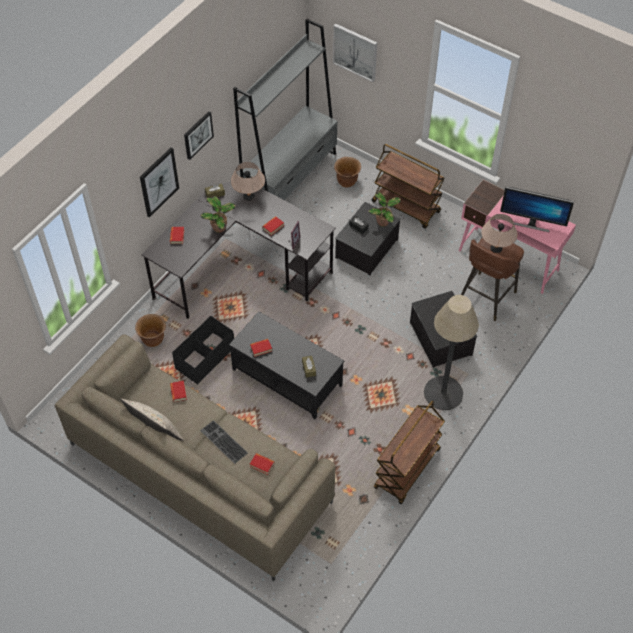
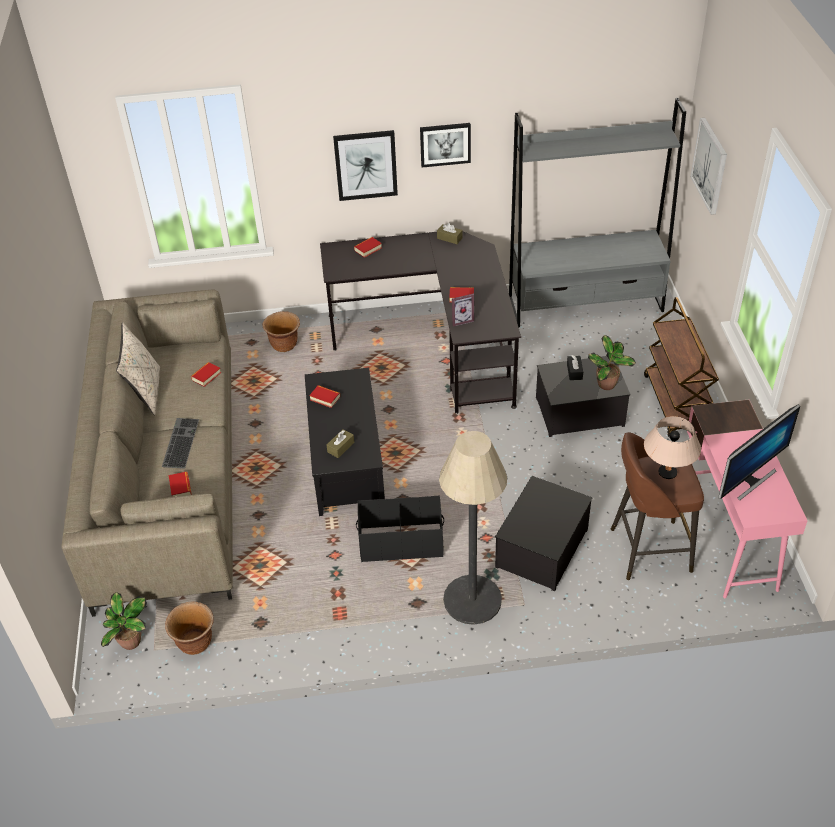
camera: 50 degrees right, 10 degrees down
black storage box [172,316,234,385] -> black storage box moved to [356,496,444,562]
potted plant [200,196,236,233] -> potted plant moved to [101,592,147,650]
beige table lamp [231,162,265,201] -> none
brown planter [334,157,361,187] -> brown planter moved to [165,602,214,655]
brown cart [374,400,445,504] -> none
monitor [500,187,574,232] -> monitor turned 105 degrees counterclockwise [718,405,800,500]

